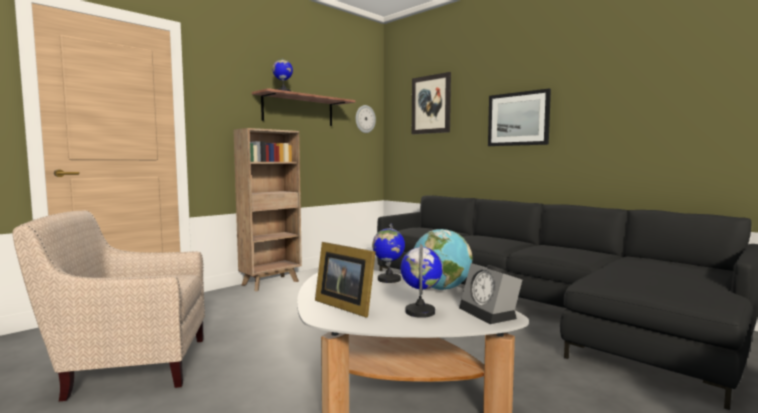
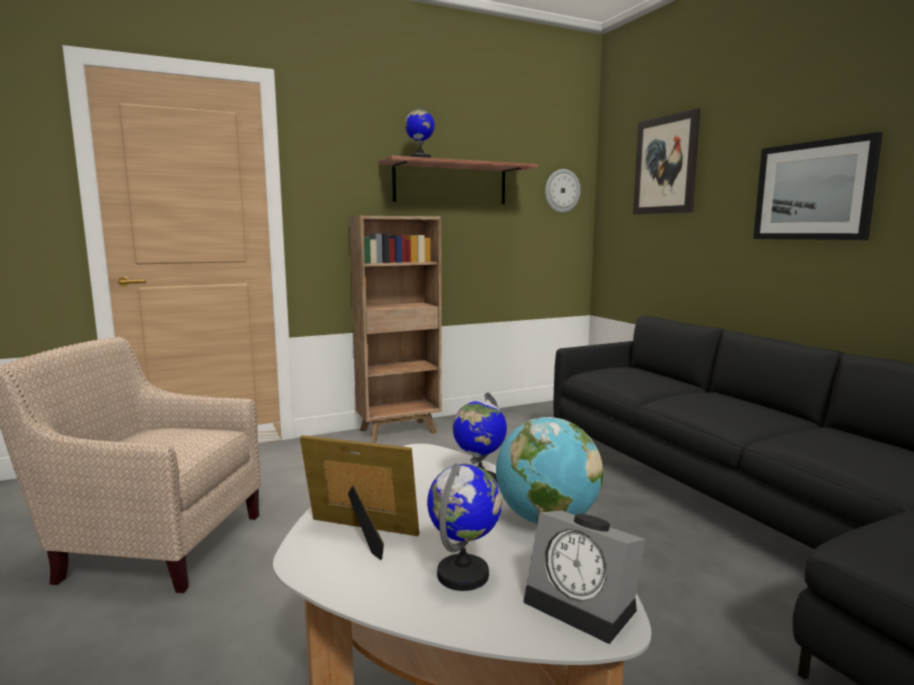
camera: 20 degrees right, 5 degrees up
picture frame [315,242,376,317] -> picture frame turned 135 degrees clockwise [300,435,419,560]
alarm clock [459,263,522,324] -> alarm clock turned 45 degrees counterclockwise [523,510,645,644]

